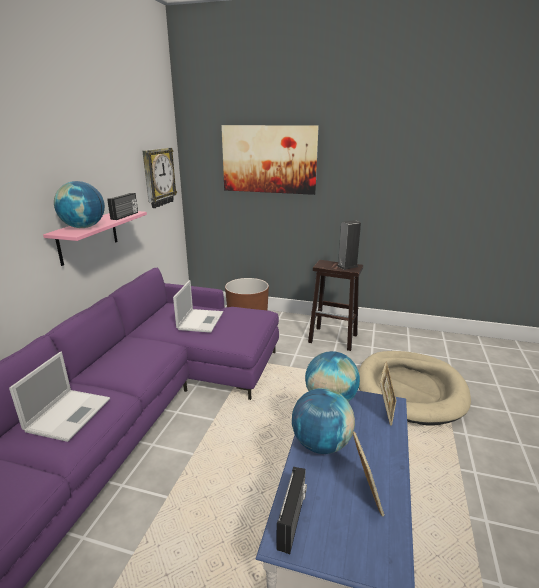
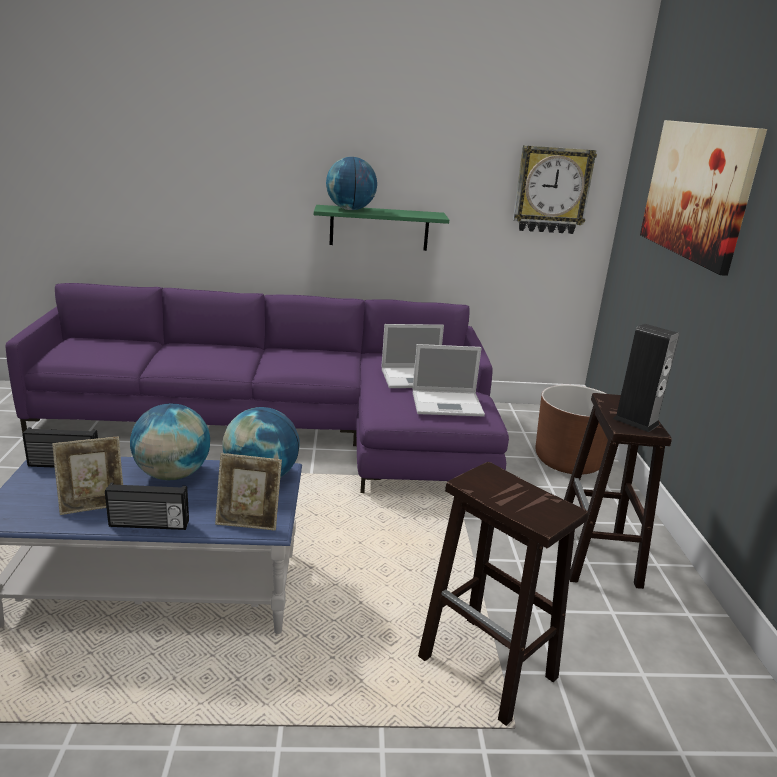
camera: 70 degrees right, 0 degrees up
laptop [9,352,110,442] -> laptop moved to [413,344,485,416]
pink shelf [43,211,147,266] -> green shelf [314,205,449,251]
radio [107,193,138,220] -> radio moved to [105,482,189,530]
beige dog bed [358,351,471,426] -> brown stool [418,462,588,726]

